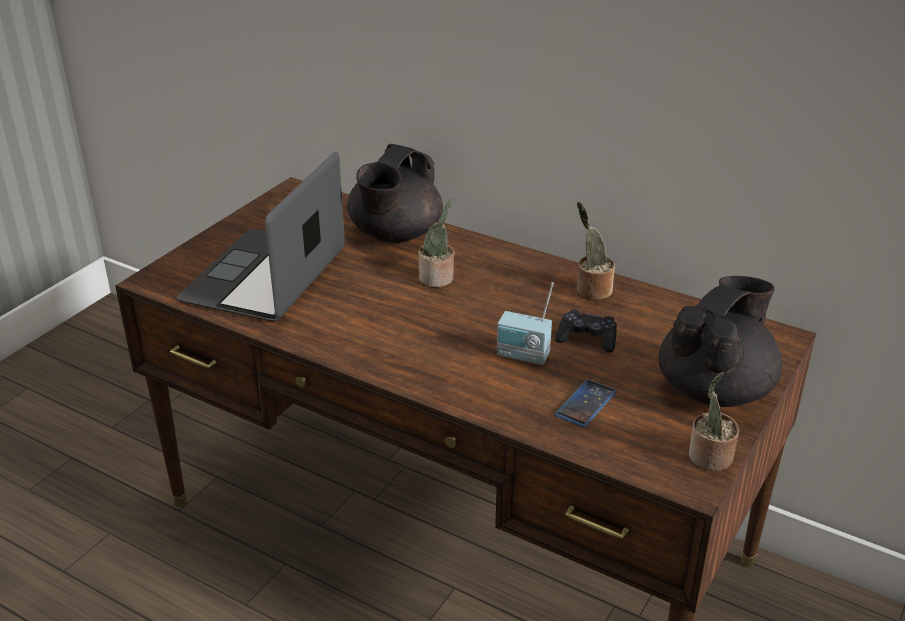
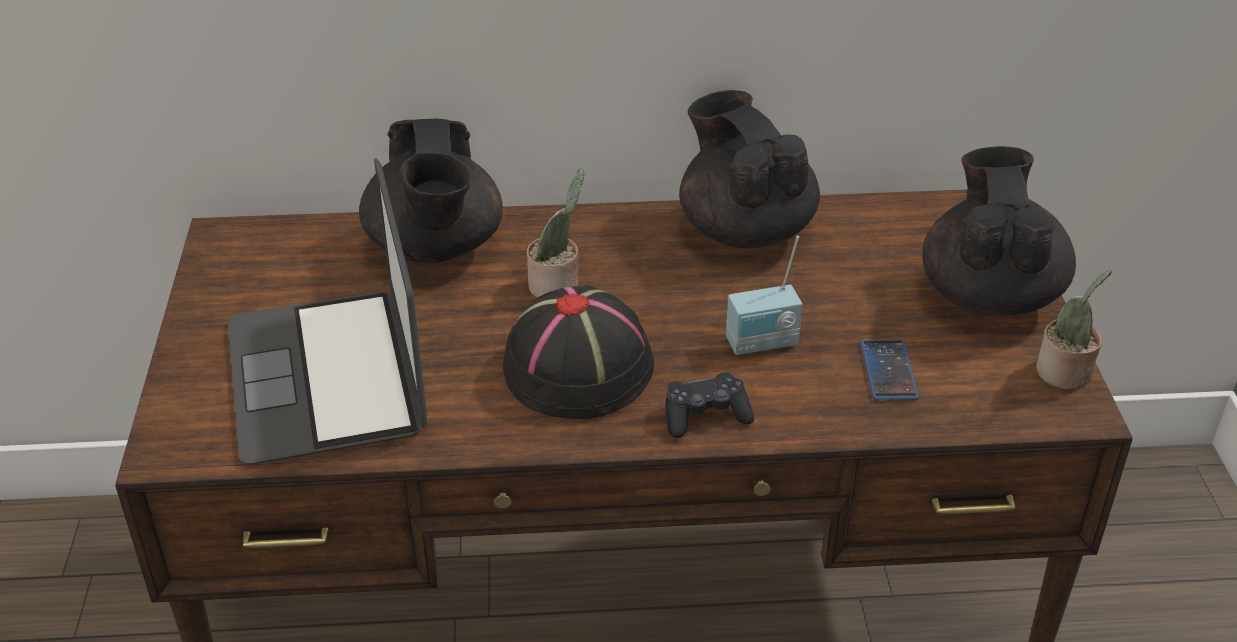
camera: 35 degrees left, 5 degrees up
black game controller [555,310,617,353] -> black game controller moved to [666,372,754,438]
potted plant [577,202,615,300] -> black teapot [679,90,820,248]
none -> black hat [501,285,654,419]

